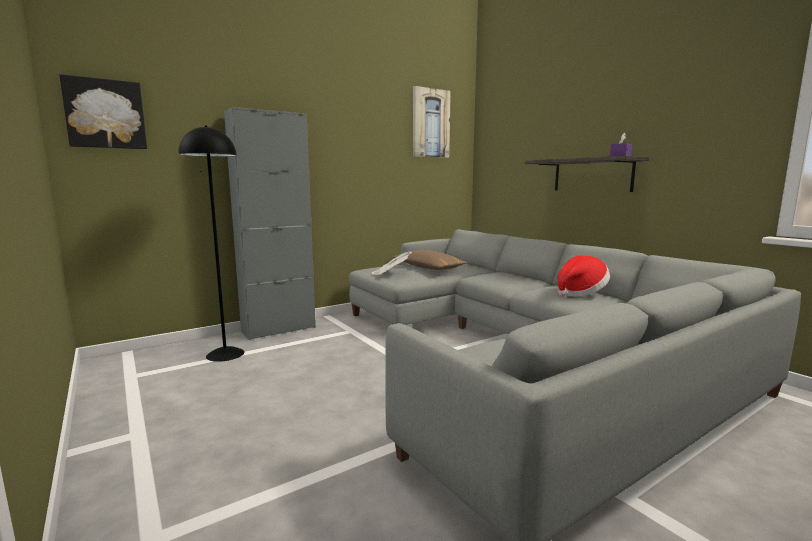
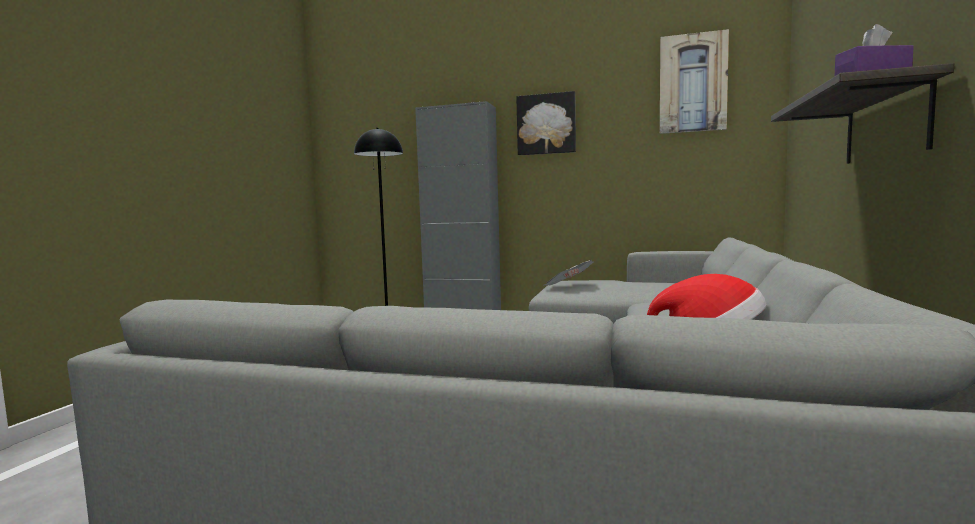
camera: 50 degrees right, 5 degrees down
picture [59,74,147,149] -> picture moved to [516,91,576,155]
brown pillow [392,250,467,270] -> none

